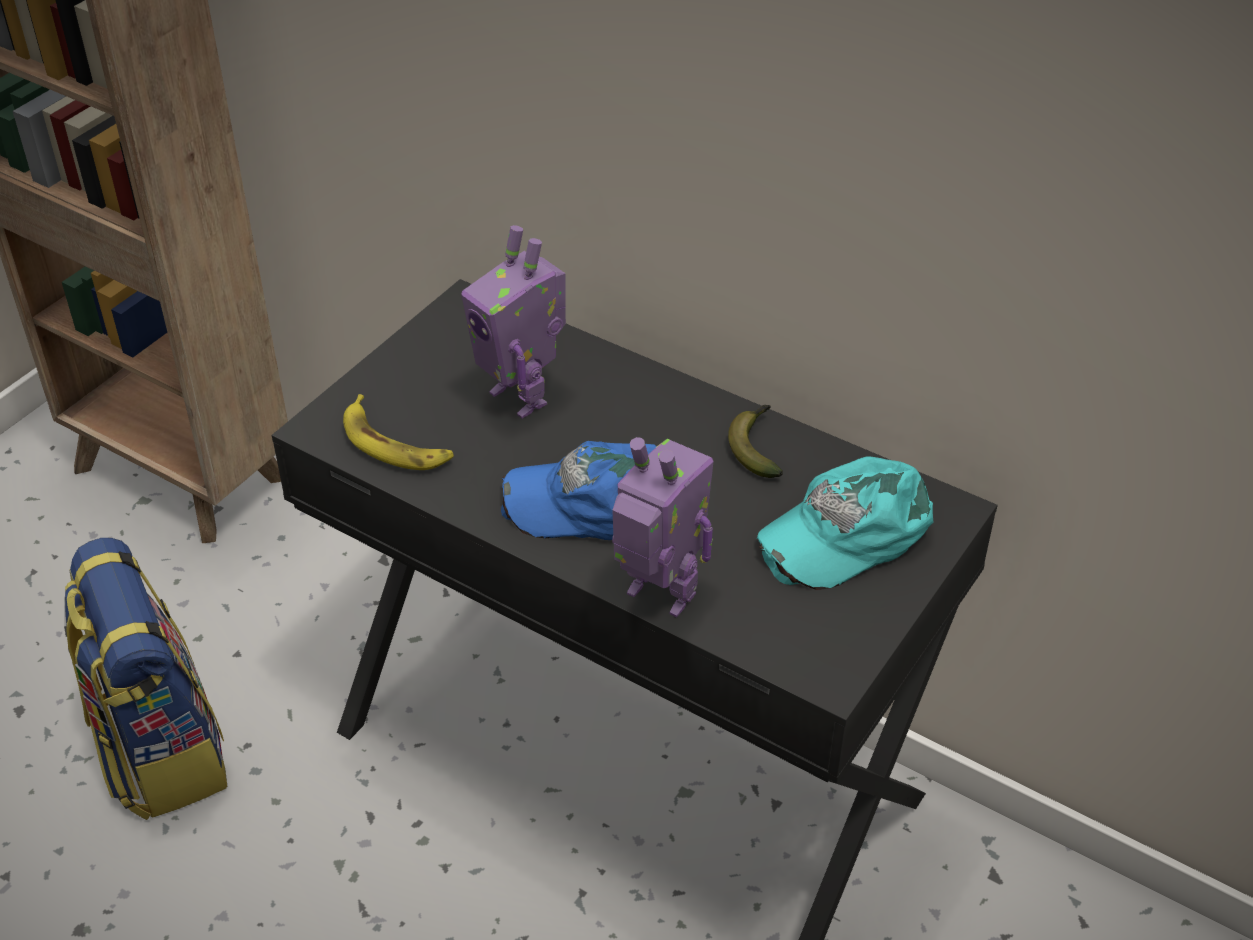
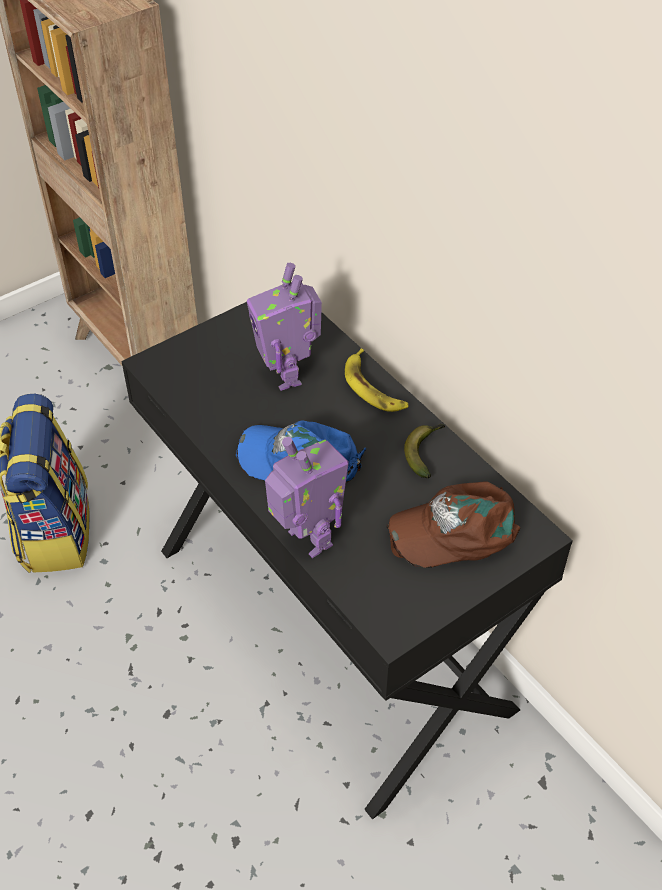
camera: 20 degrees right, 5 degrees up
banana [343,394,454,470] -> banana moved to [345,348,409,412]
turquoise cap [757,456,933,590] -> brown cap [387,481,520,568]

